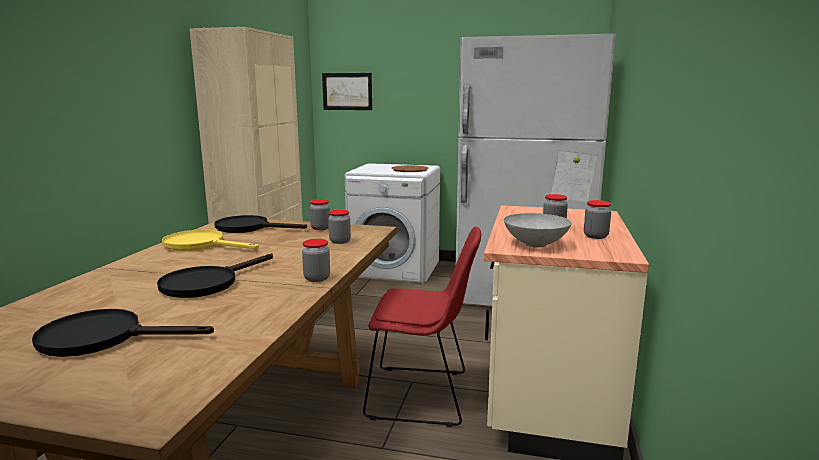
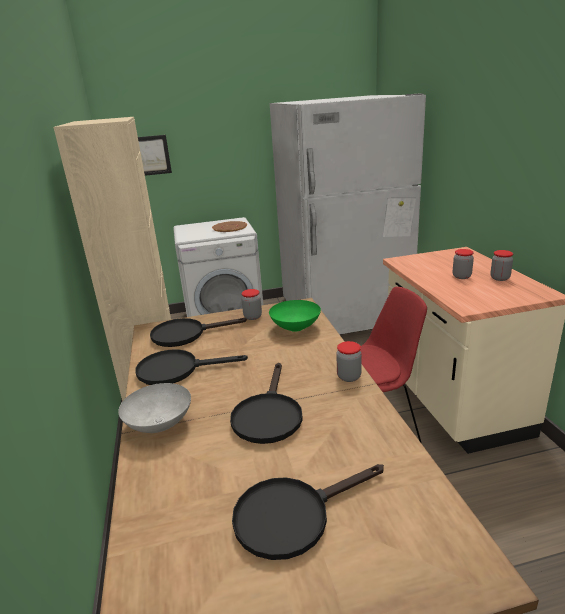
camera: 25 degrees left, 10 degrees up
yellow frying pan [162,230,259,251] -> black frying pan [136,349,248,385]
jar [328,210,351,244] -> green bowl [269,300,321,332]
grey bowl [504,213,572,248] -> grey bowl moved to [118,383,191,433]

